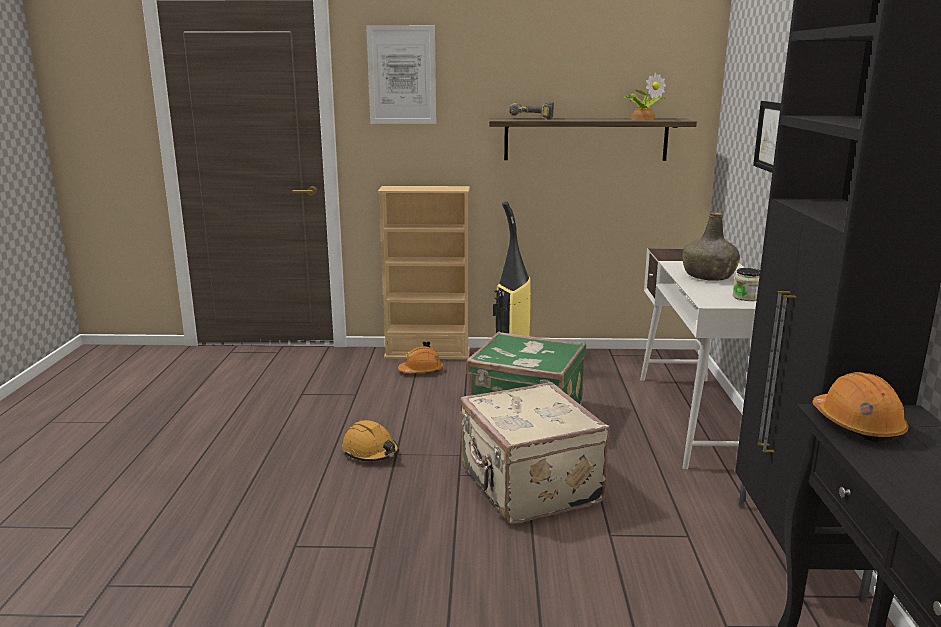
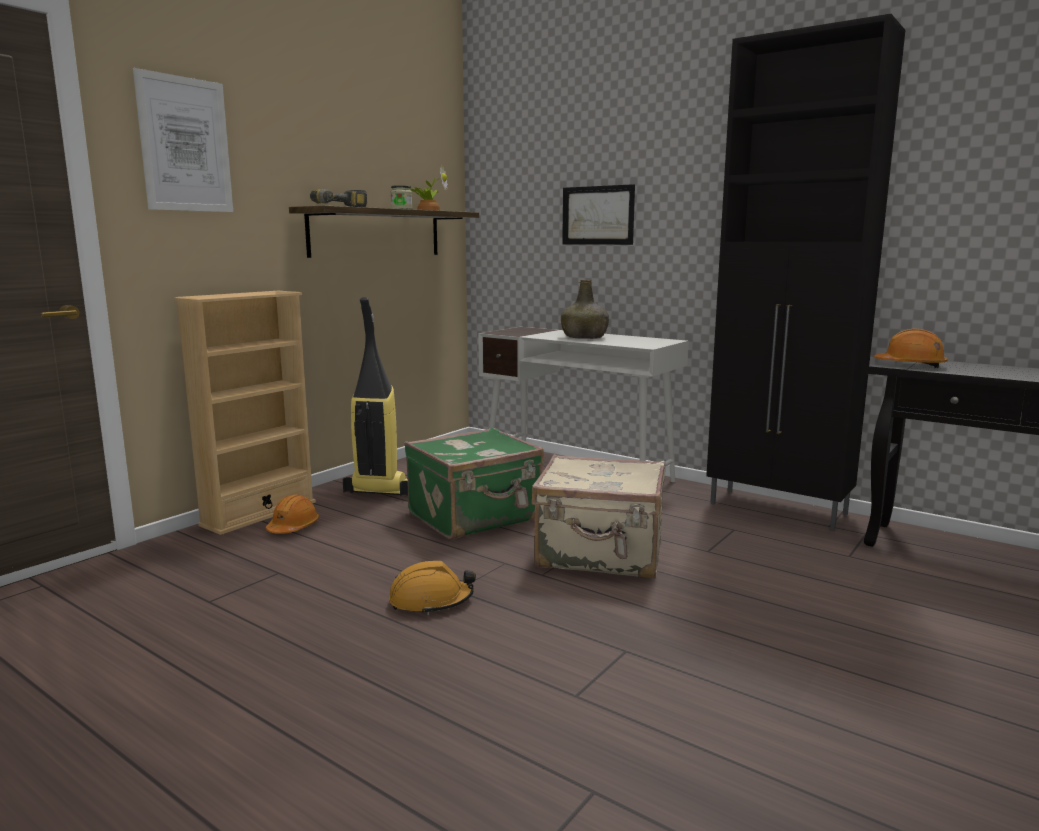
camera: 55 degrees left, 5 degrees down
jar [733,268,760,301] -> jar moved to [391,185,413,209]

